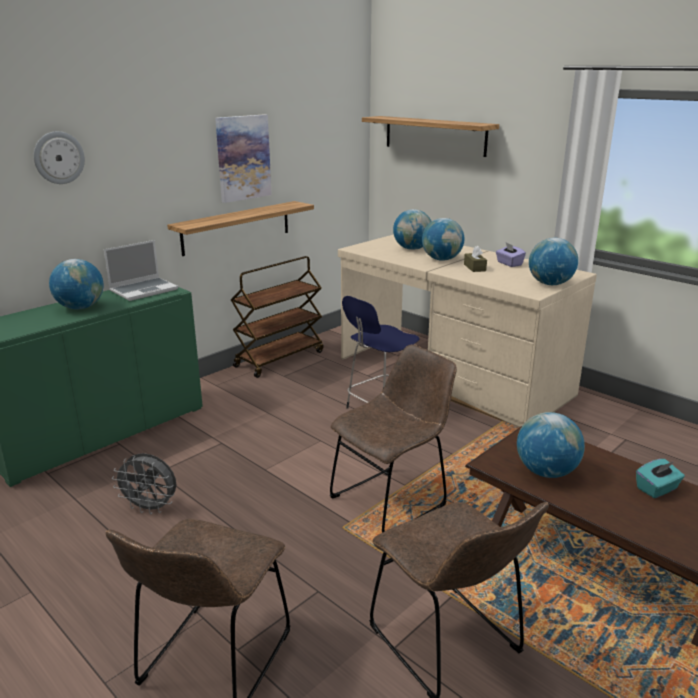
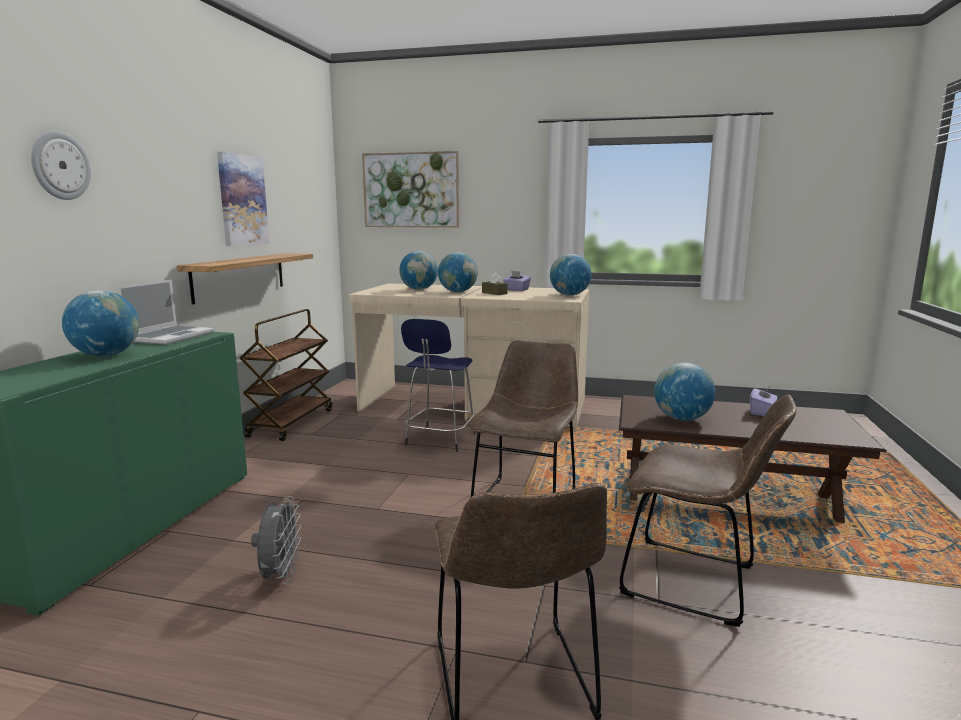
camera: 30 degrees left, 10 degrees down
grey fan [112,453,176,515] -> grey fan turned 75 degrees counterclockwise [251,496,301,584]
shelf [362,116,499,157] -> picture [362,151,459,228]
turquoise tissue box [636,459,685,498] -> purple tissue box [750,386,777,416]

